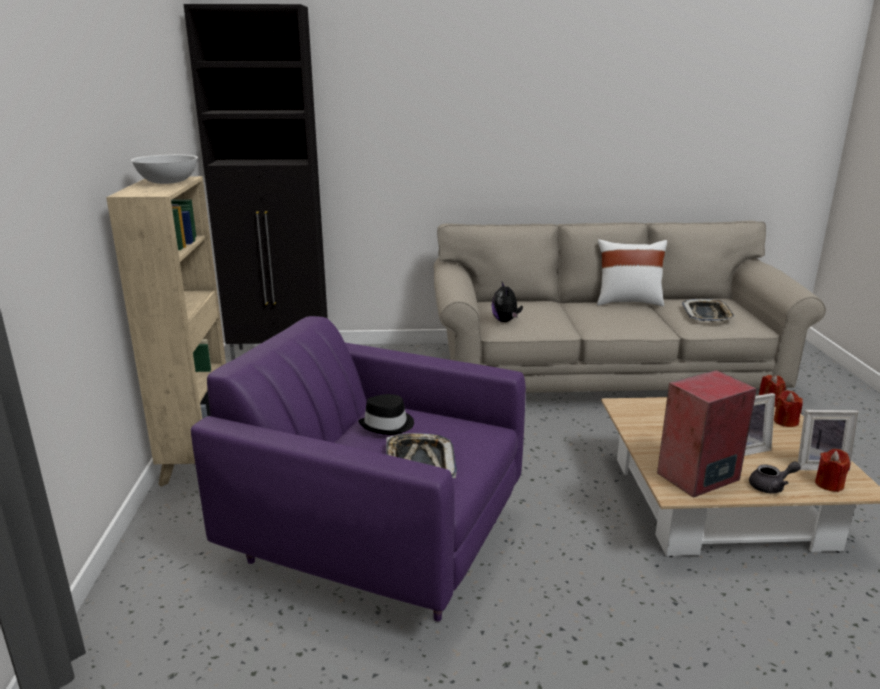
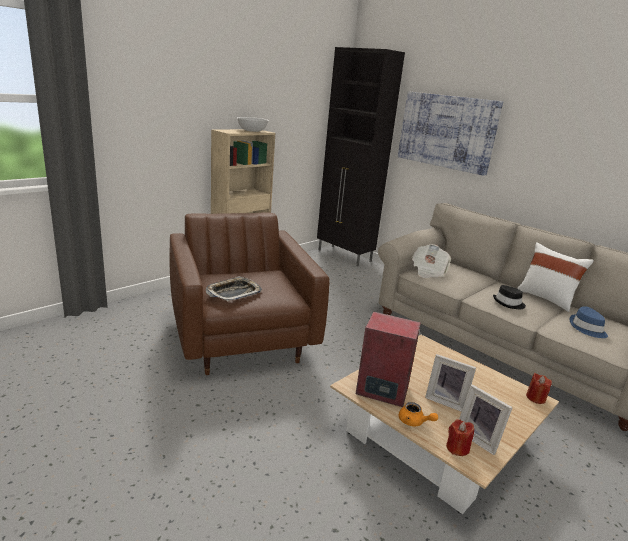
camera: 45 degrees right, 0 degrees up
purple armchair [191,316,526,622] -> brown armchair [170,213,329,375]
black hat [358,394,414,435] -> black hat moved to [493,285,526,309]
plush toy [492,282,523,322] -> newspaper [412,244,451,278]
tray [682,299,736,321] -> blue hat [570,306,608,338]
grey teapot [749,461,801,493] -> orange teapot [399,402,438,427]
red candle [774,390,803,427] -> none
none -> picture [398,91,503,176]

